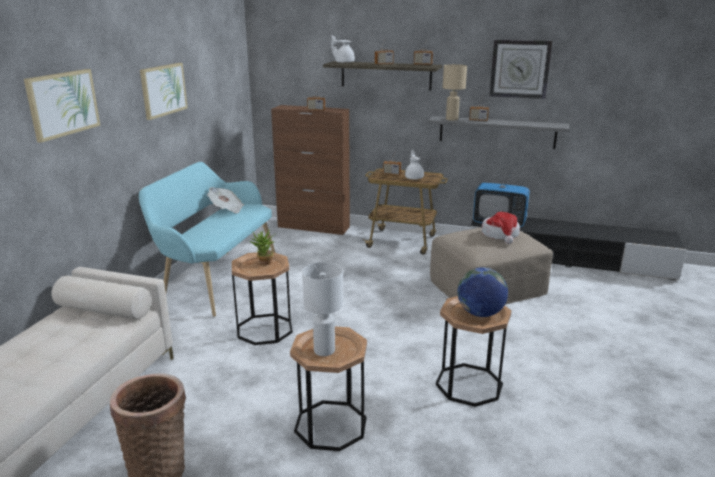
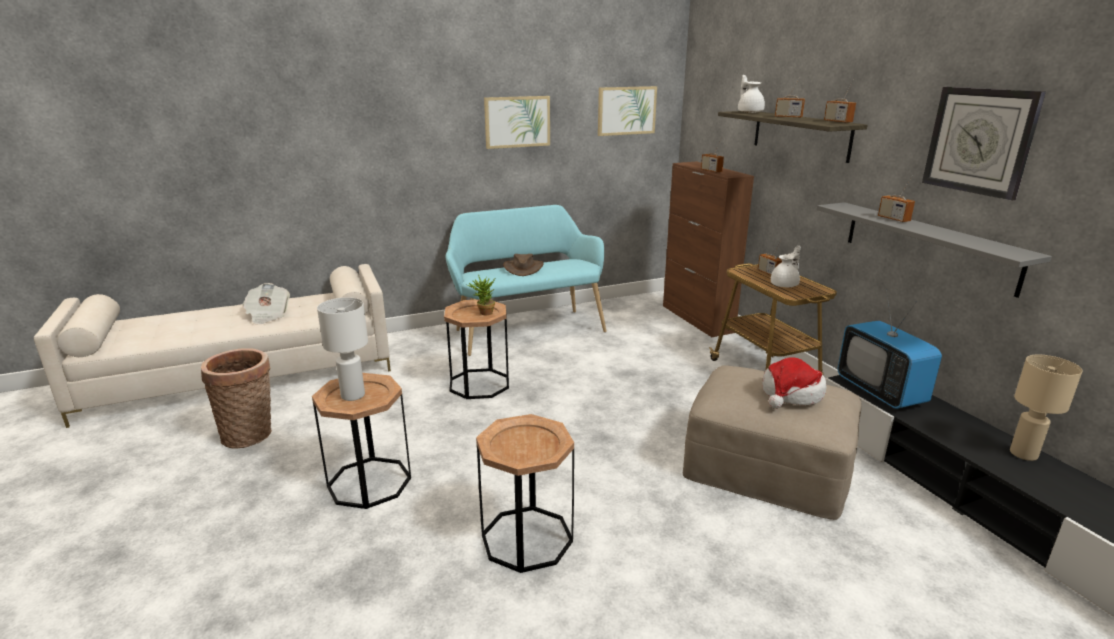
camera: 50 degrees right, 0 degrees up
picture [24,69,100,143] -> picture moved to [598,86,657,136]
newspaper [207,187,244,213] -> newspaper moved to [242,283,290,325]
beige table lamp [443,64,467,121] -> beige table lamp moved to [1010,354,1083,461]
globe [458,267,508,317] -> none
none -> brown hat [503,254,544,276]

